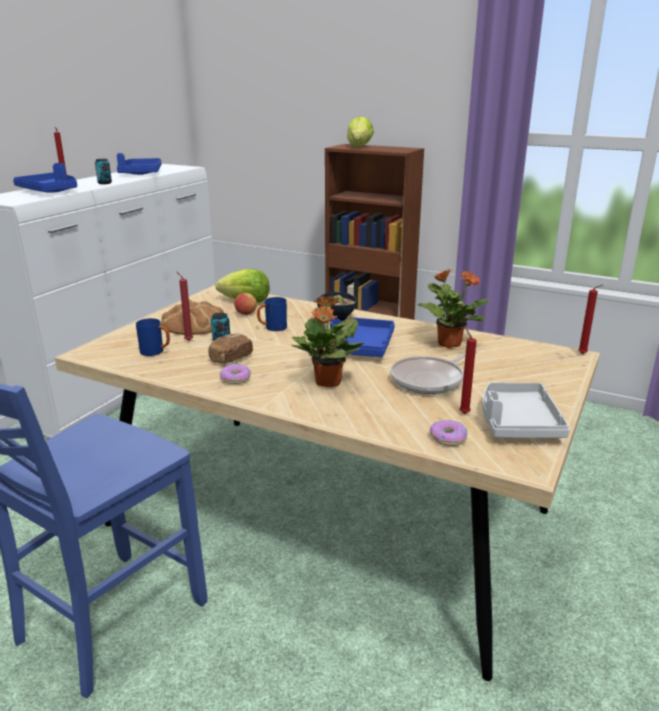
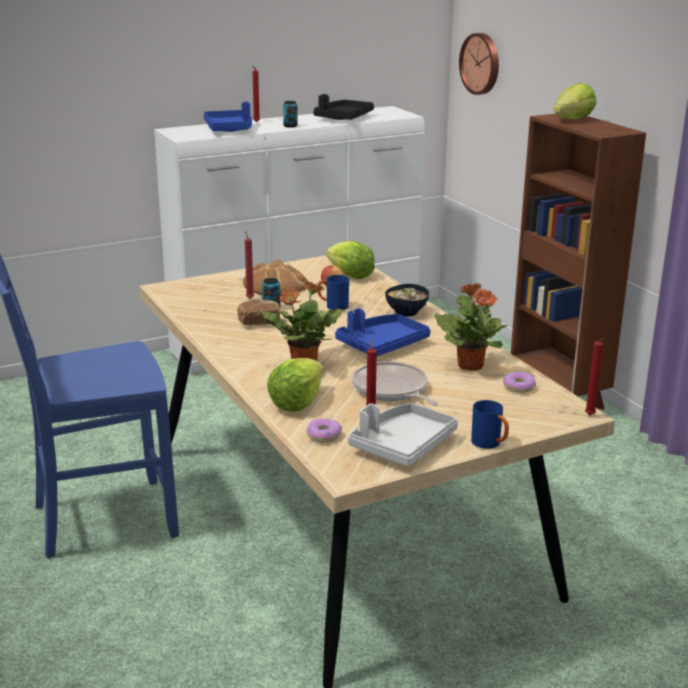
camera: 35 degrees right, 0 degrees up
blue tray [117,153,161,175] -> black tray [313,94,374,120]
blue mug [136,318,170,356] -> blue mug moved to [471,400,509,449]
donut [220,364,251,384] -> donut moved to [503,371,536,393]
frying pan [390,351,477,394] -> frying pan turned 60 degrees clockwise [352,361,439,406]
none -> lettuce [267,358,324,412]
none -> wall clock [459,33,499,95]

